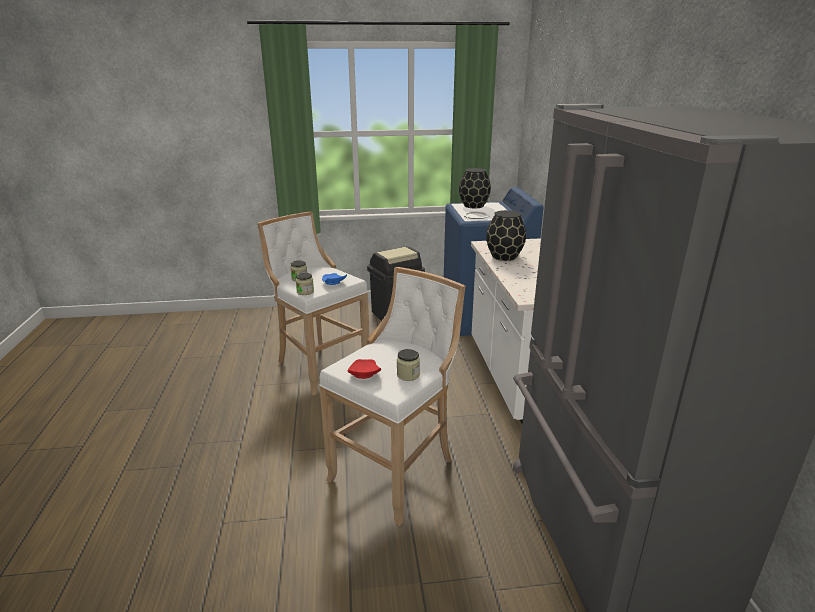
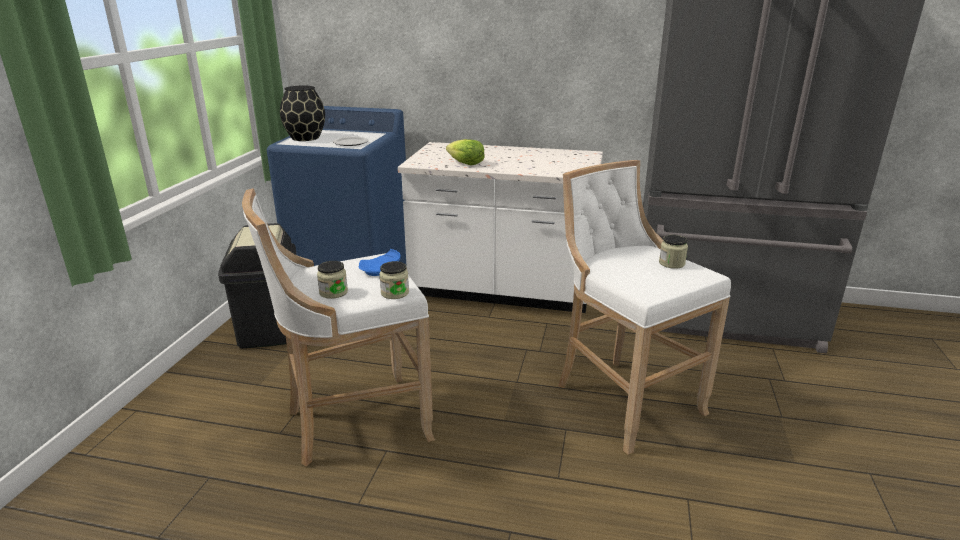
camera: 70 degrees left, 0 degrees up
red plate [348,359,381,379] -> none
black vase [486,210,526,261] -> lettuce [446,139,485,165]

